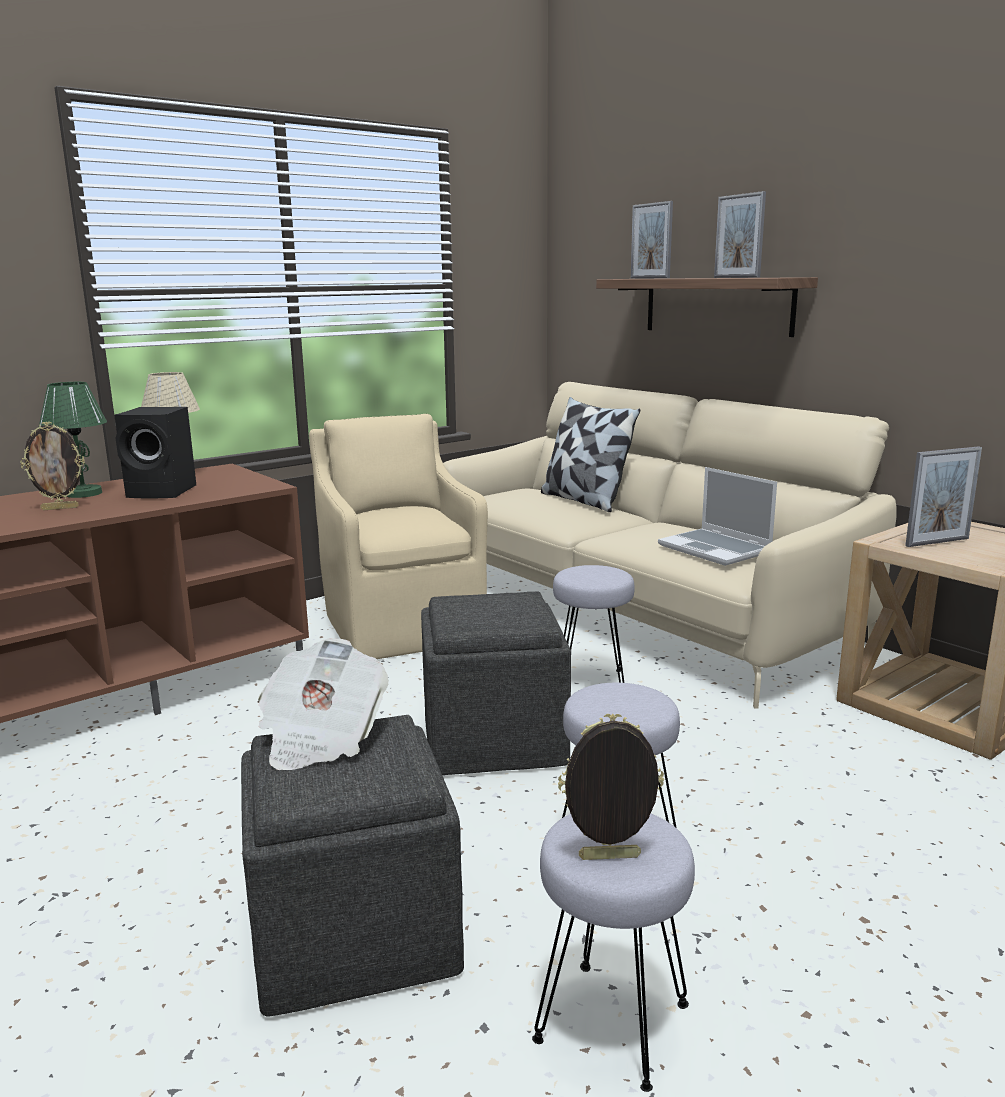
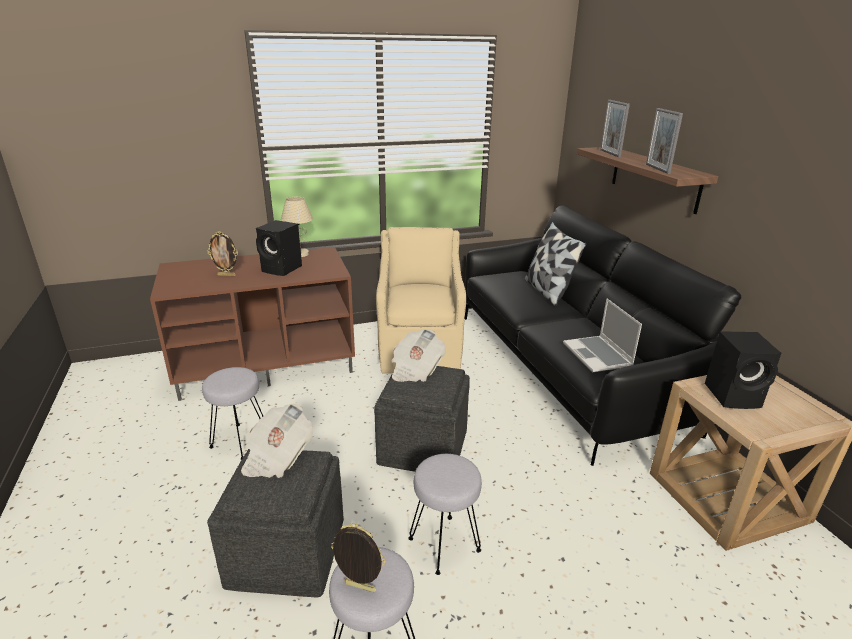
camera: 20 degrees right, 10 degrees up
green table lamp [39,382,107,498] -> none
beige sofa [443,382,896,709] -> black sofa [465,205,741,466]
grey stool [553,565,635,683] -> grey stool moved to [202,367,263,460]
picture frame [905,446,982,547] -> black speaker [705,331,781,409]
none -> newspaper [392,329,446,382]

